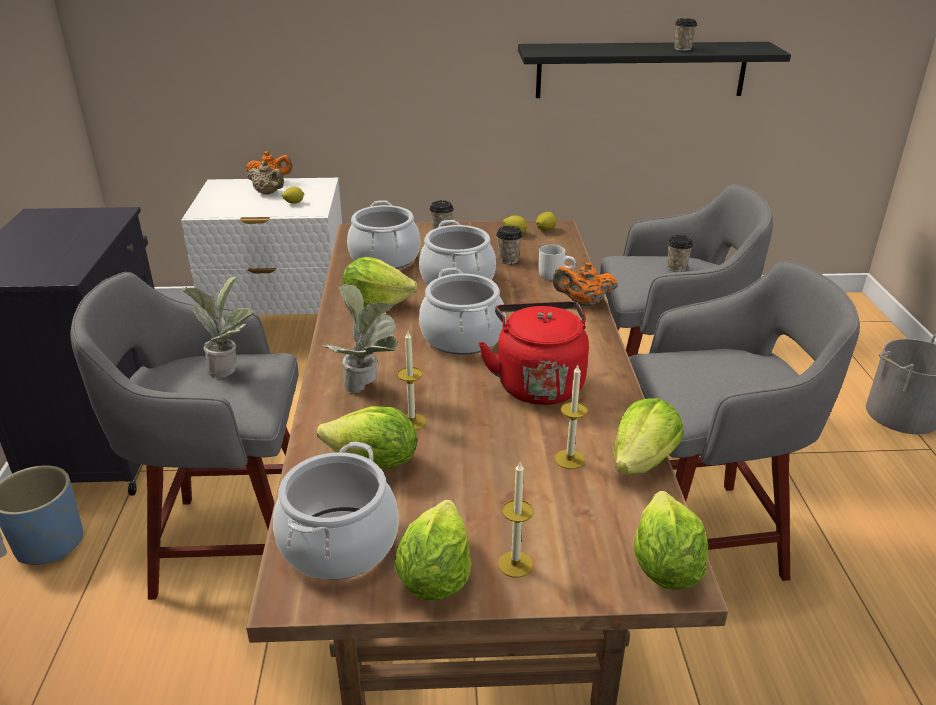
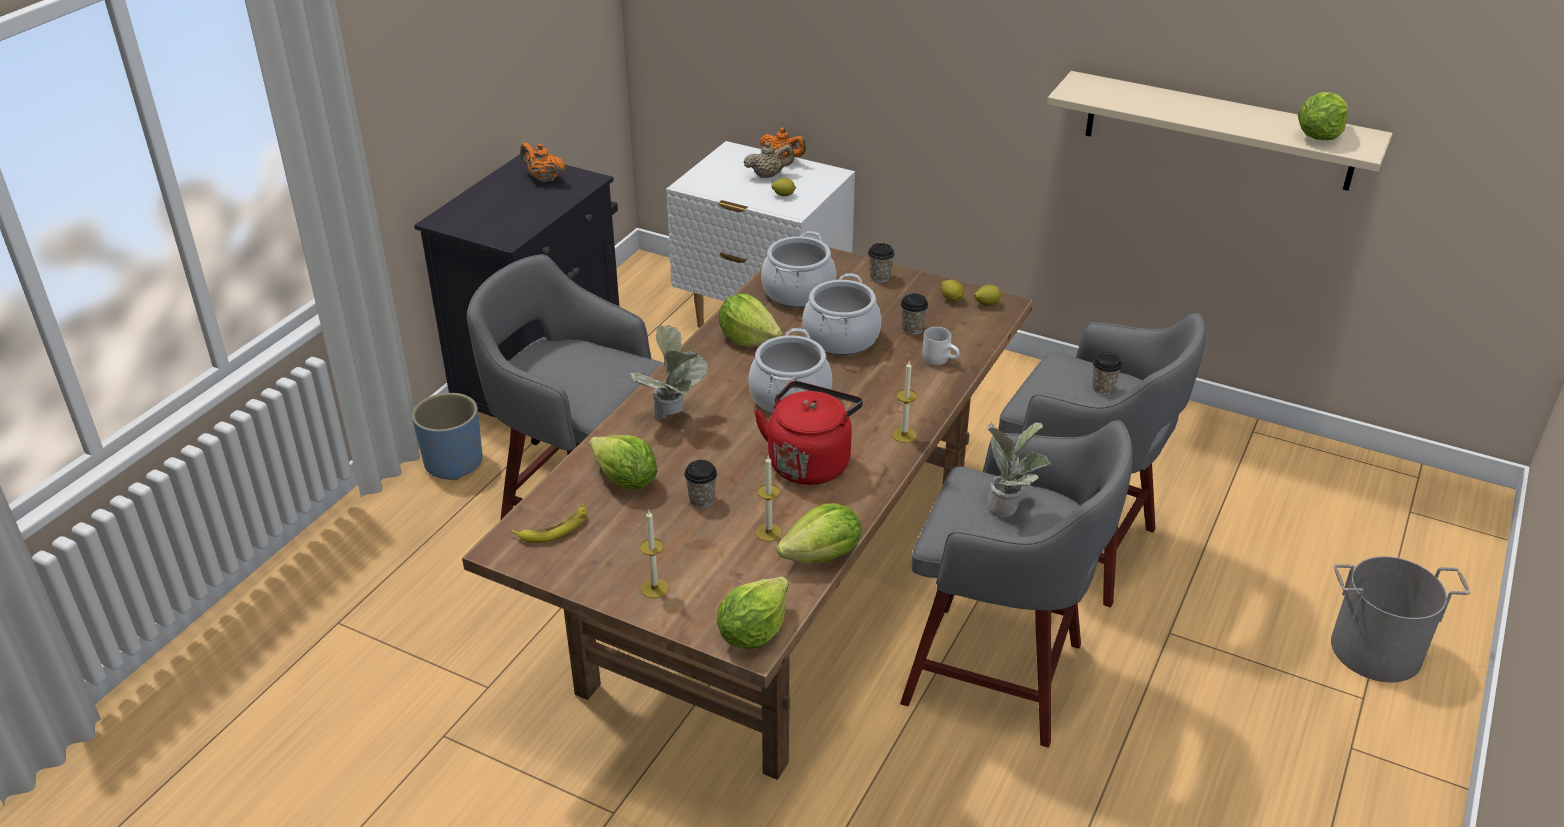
camera: 30 degrees right, 5 degrees up
potted plant [181,276,254,378] -> potted plant moved to [987,422,1051,518]
beige teapot [247,161,284,195] -> beige teapot turned 75 degrees counterclockwise [744,142,794,178]
cooking pot [273,442,399,580] -> banana [511,504,588,543]
lettuce [394,500,472,600] -> lettuce moved to [1297,92,1348,140]
candle [397,331,426,430] -> candle moved to [892,362,918,443]
black shelf [518,42,791,98] -> beige shelf [1047,71,1393,191]
orange teapot [553,262,618,306] -> orange teapot moved to [520,142,565,183]
cup [674,18,697,51] -> cup moved to [684,460,717,508]

